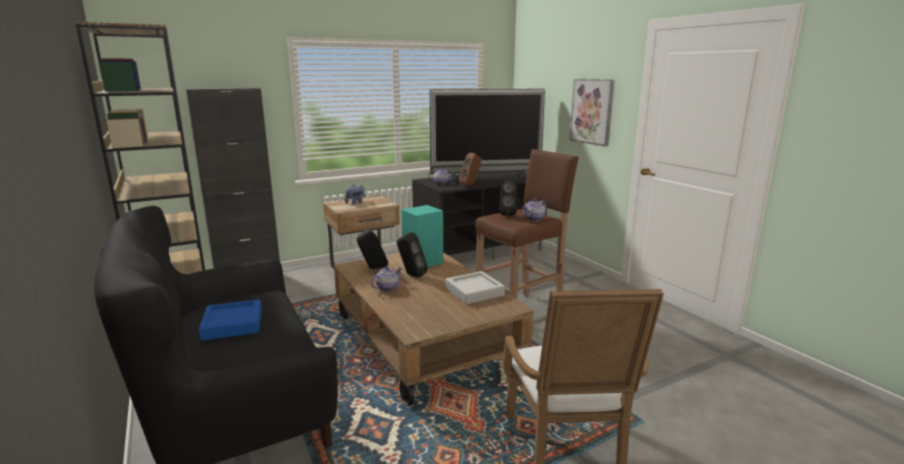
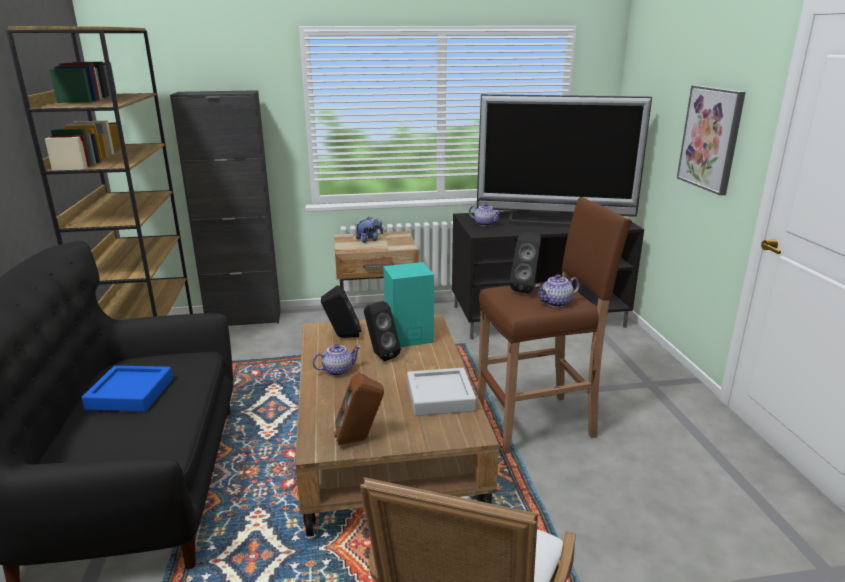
camera: 20 degrees right, 5 degrees up
brown speaker [459,153,482,186] -> brown speaker moved to [334,373,384,445]

